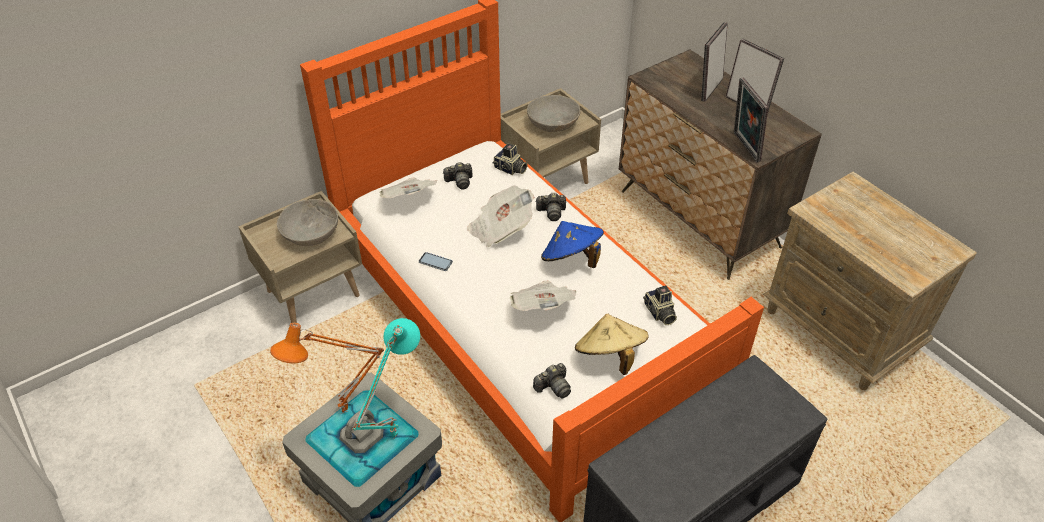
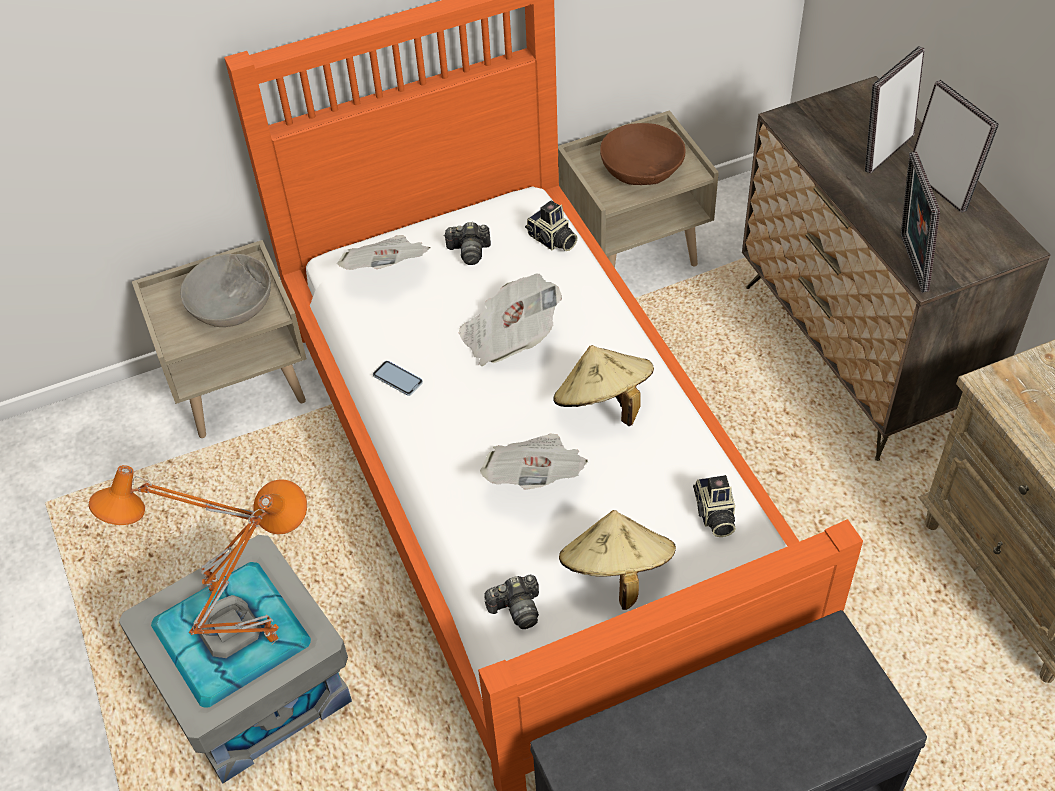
camera: 15 degrees right, 5 degrees up
turquoise table lamp [353,318,420,438] -> orange table lamp [189,479,307,645]
grey bowl [527,95,581,132] -> brown bowl [600,123,685,185]
camera [535,193,566,221] -> none
blue hat [541,221,604,268] -> beige hat [553,345,654,426]

